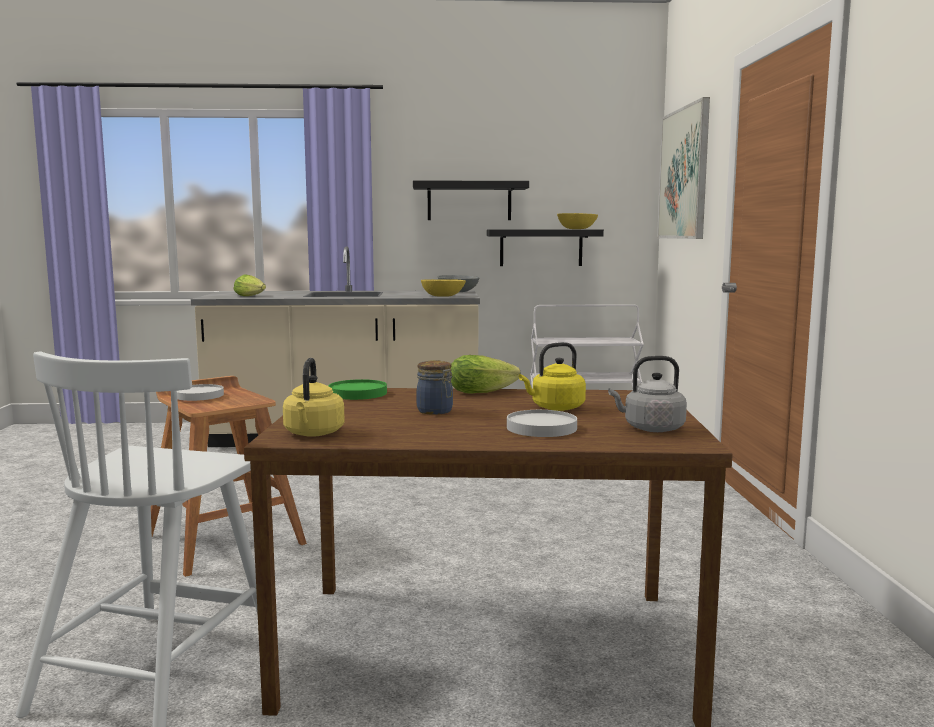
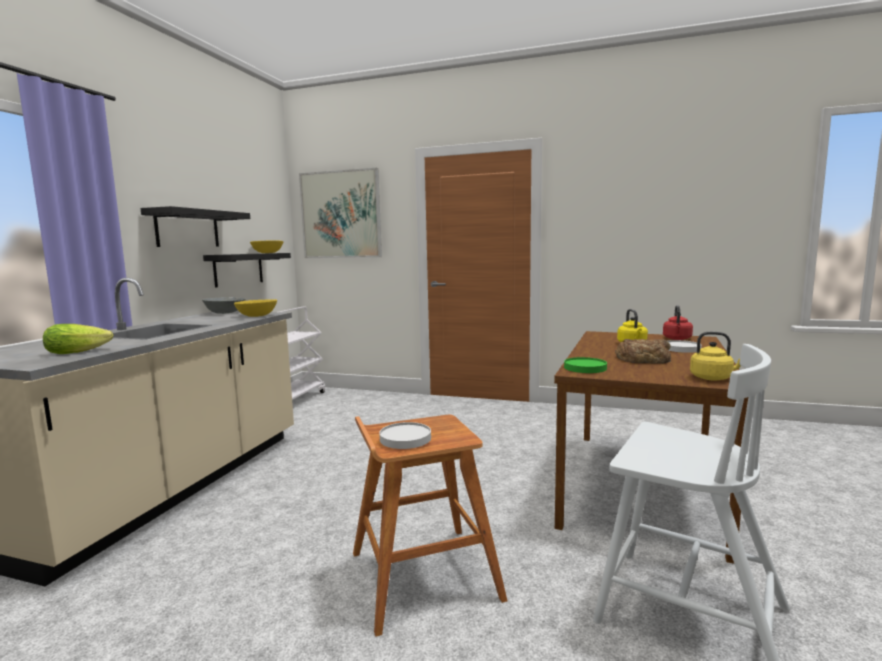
camera: 70 degrees left, 0 degrees up
jar [416,360,453,415] -> bread [615,339,671,364]
lettuce [450,355,520,393] -> none
grey kettle [608,356,687,432] -> red kettle [663,305,693,340]

